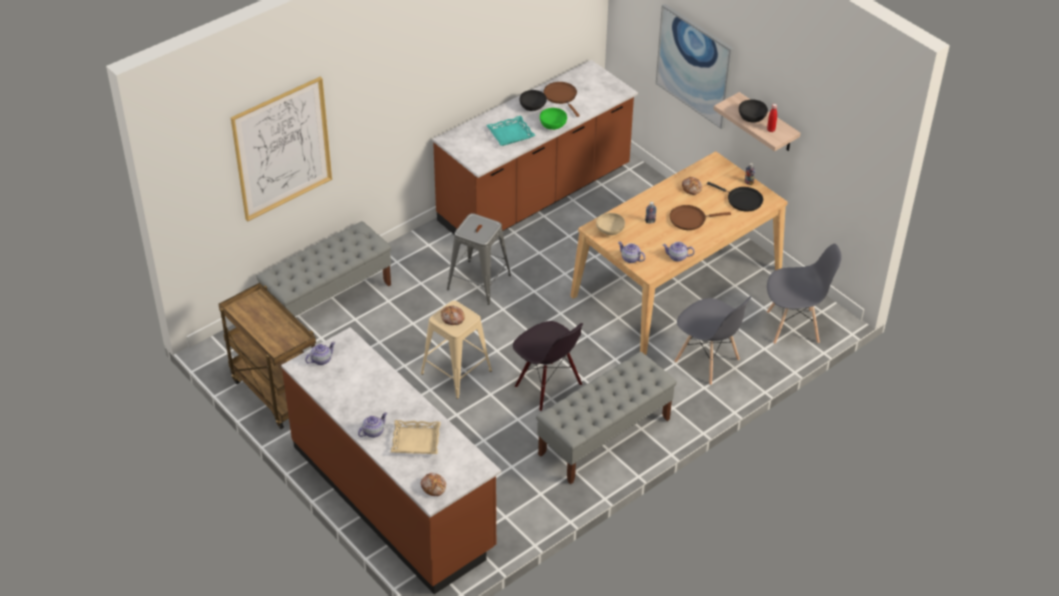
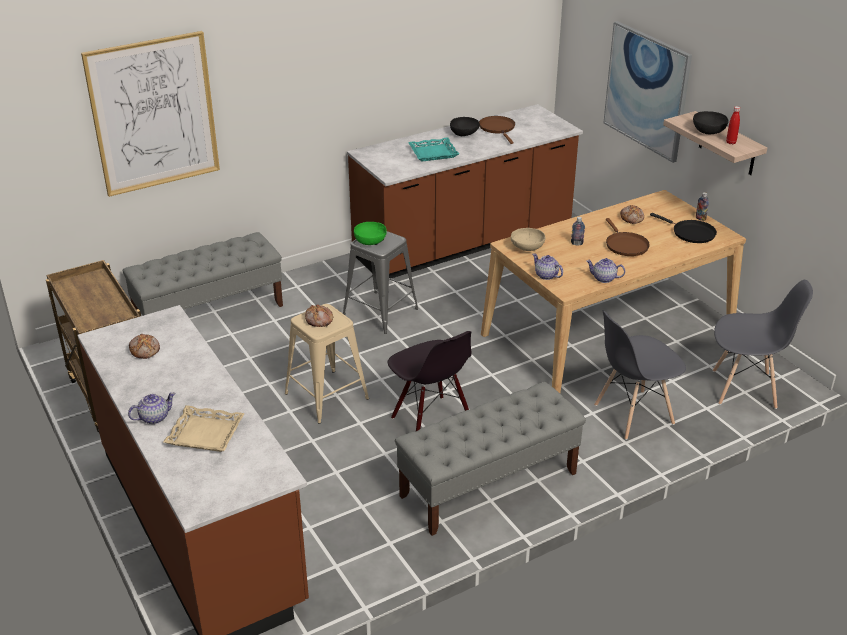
camera: 10 degrees right, 10 degrees down
teapot [305,342,336,365] -> none
bread [421,473,446,496] -> bread moved to [129,334,160,359]
green bowl [540,108,567,130] -> green bowl moved to [354,222,387,245]
brown frying pan [670,205,731,230] -> brown frying pan turned 105 degrees counterclockwise [606,218,650,256]
grey chair [674,296,752,385] -> grey chair turned 105 degrees clockwise [594,310,686,440]

